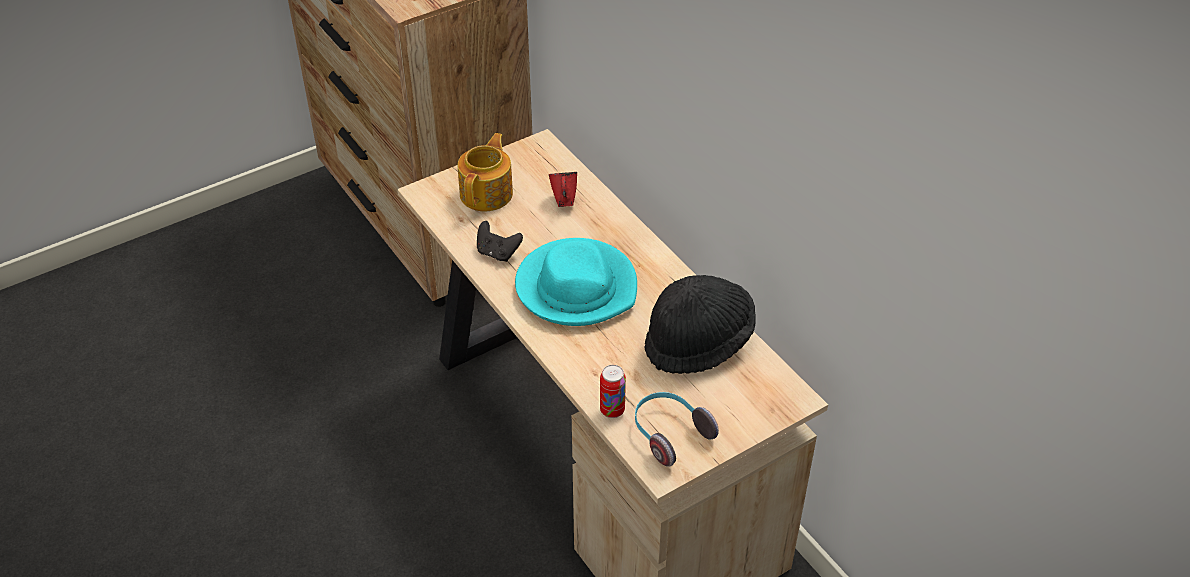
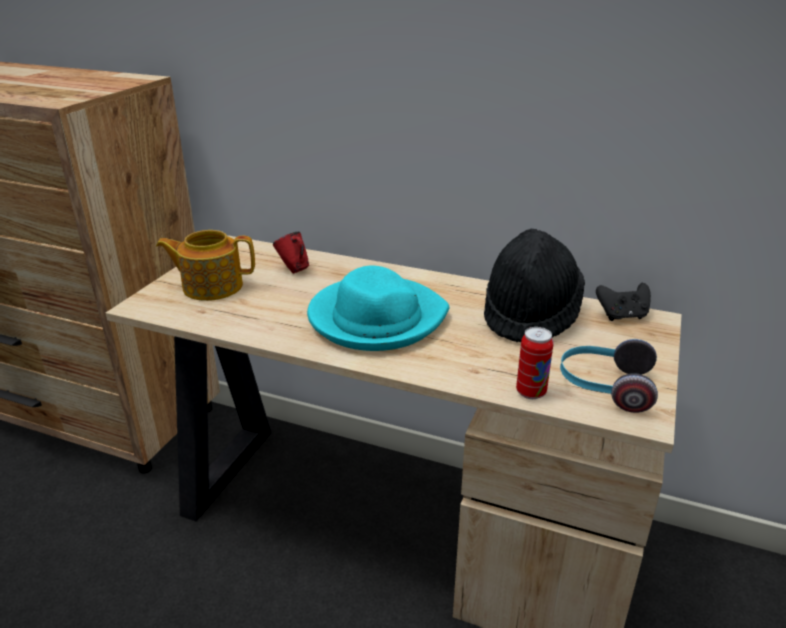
camera: 35 degrees left, 15 degrees down
teapot [458,133,513,211] -> teapot turned 75 degrees counterclockwise [156,230,255,301]
black game controller [477,221,523,262] -> black game controller moved to [596,283,651,321]

